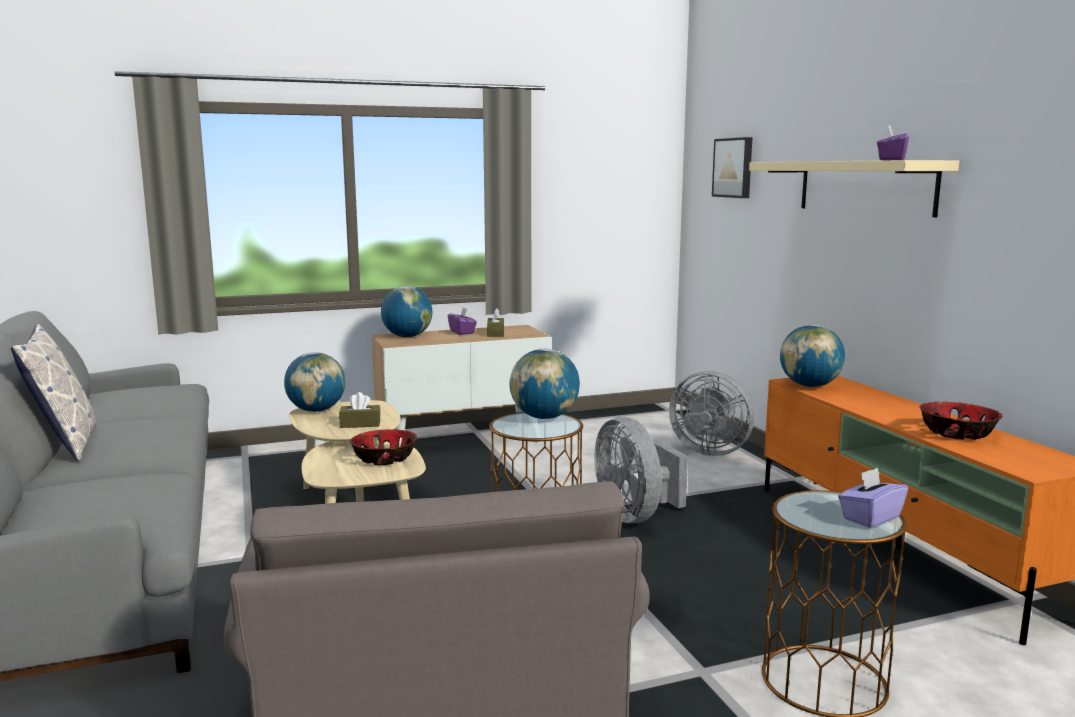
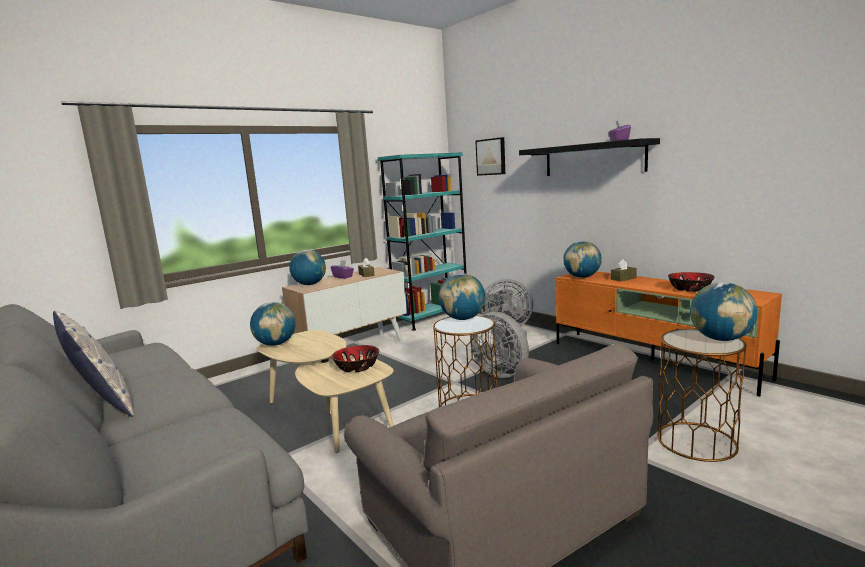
camera: 20 degrees left, 0 degrees up
brown tissue box [339,392,381,428] -> brown tissue box moved to [611,259,637,281]
beige shelf [749,160,959,217] -> black shelf [519,138,660,176]
purple tissue box [838,468,908,528] -> globe [690,282,758,341]
none -> turquoise bookcase [378,152,467,331]

